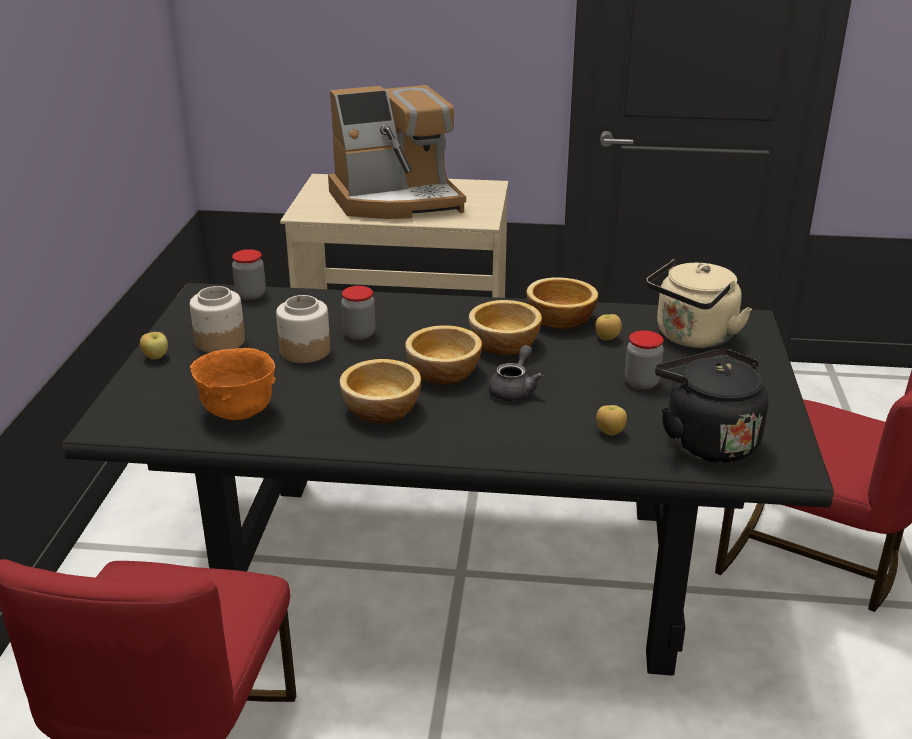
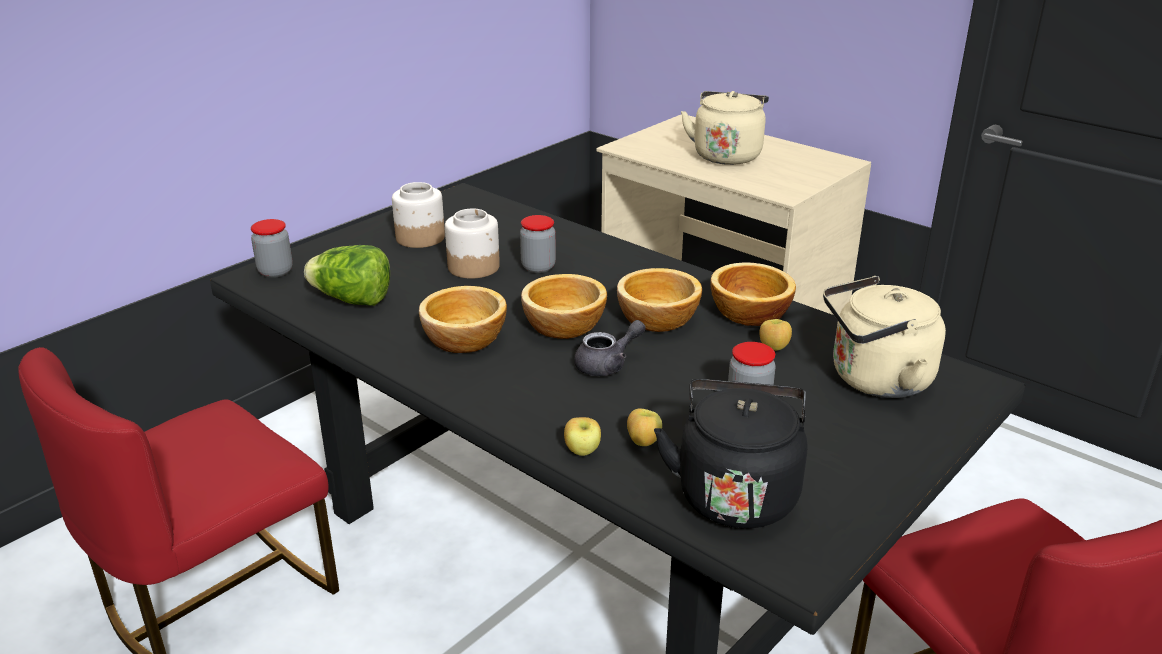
camera: 35 degrees right, 0 degrees up
apple [140,332,168,359] -> apple moved to [564,417,601,456]
orange bowl [190,348,276,420] -> lettuce [304,245,390,306]
jar [232,249,266,300] -> jar moved to [251,219,293,278]
coffee machine [328,85,466,219] -> beige kettle [681,91,769,165]

